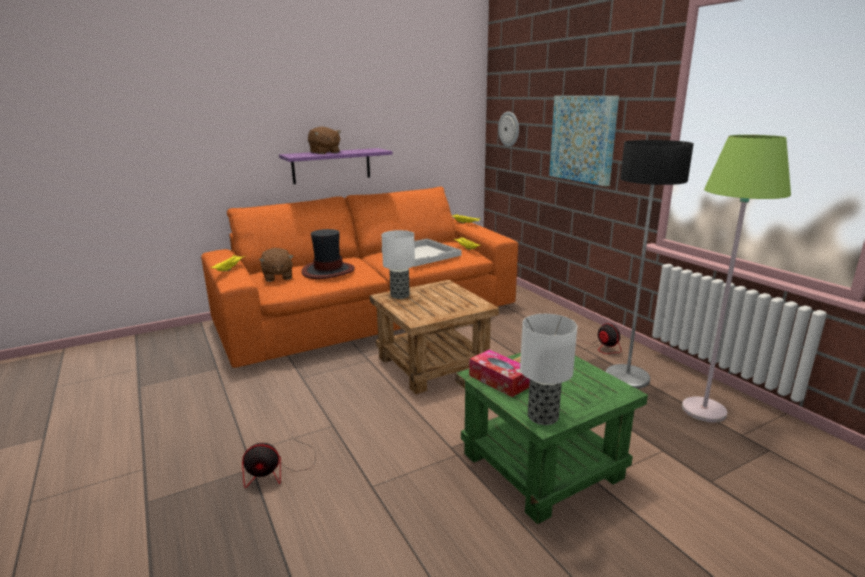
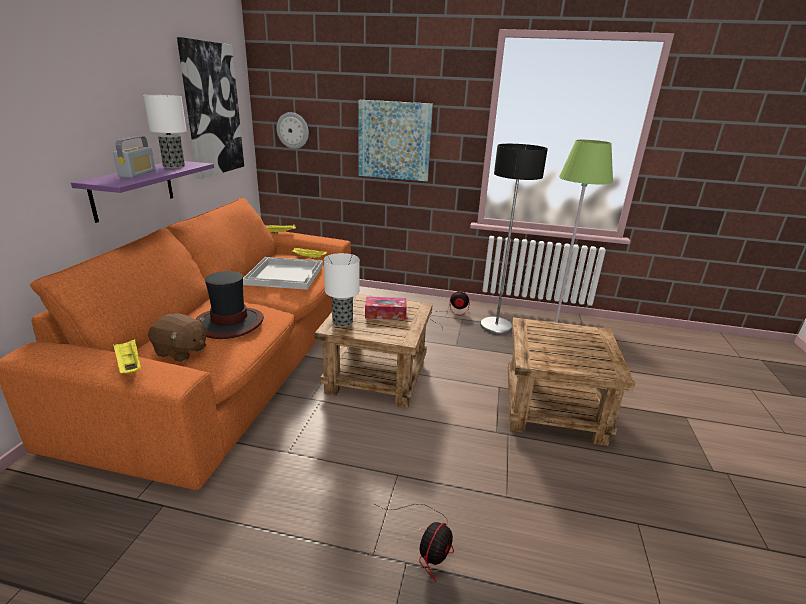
camera: 50 degrees left, 5 degrees up
brown plush toy [308,127,341,154] -> radio [114,136,155,178]
green side table [456,353,648,524] -> brown side table [508,317,635,446]
tissue box [469,350,530,397] -> tissue box moved to [365,297,407,320]
table lamp [520,314,577,425] -> table lamp moved to [143,95,187,168]
none -> picture [177,37,244,179]

